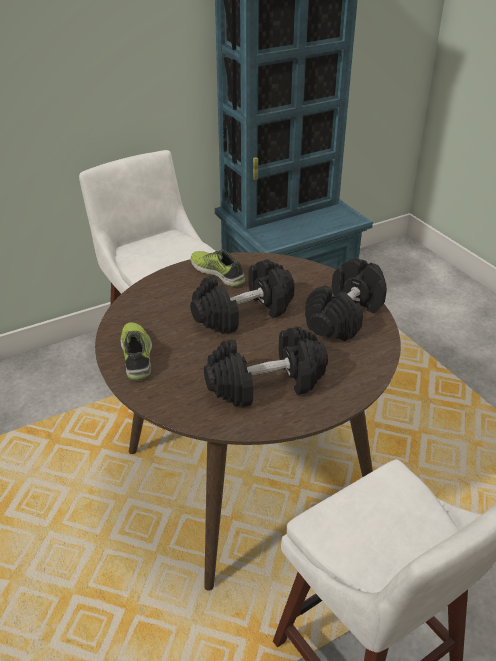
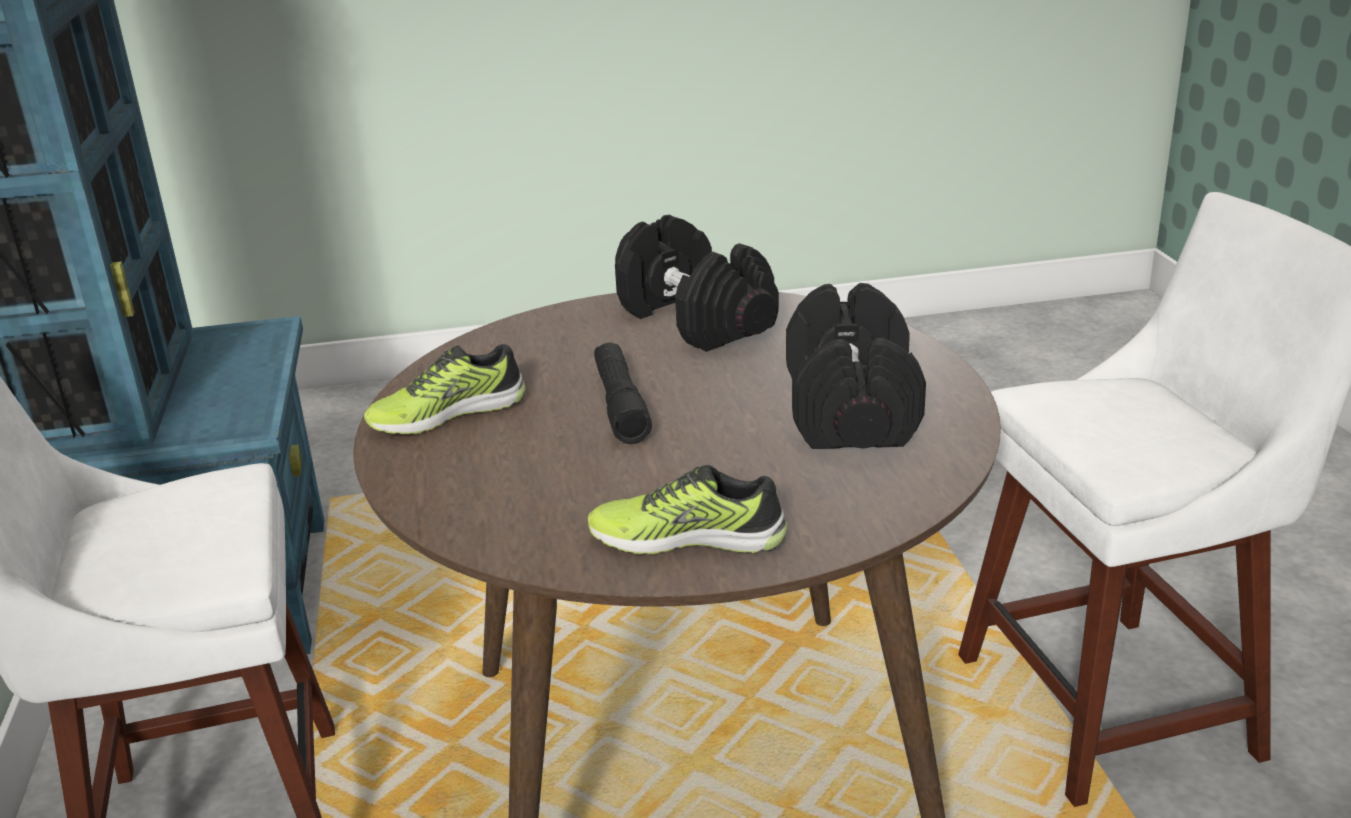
camera: 70 degrees left, 10 degrees down
black dumbbell [190,259,295,334] -> black flashlight [594,343,652,444]

